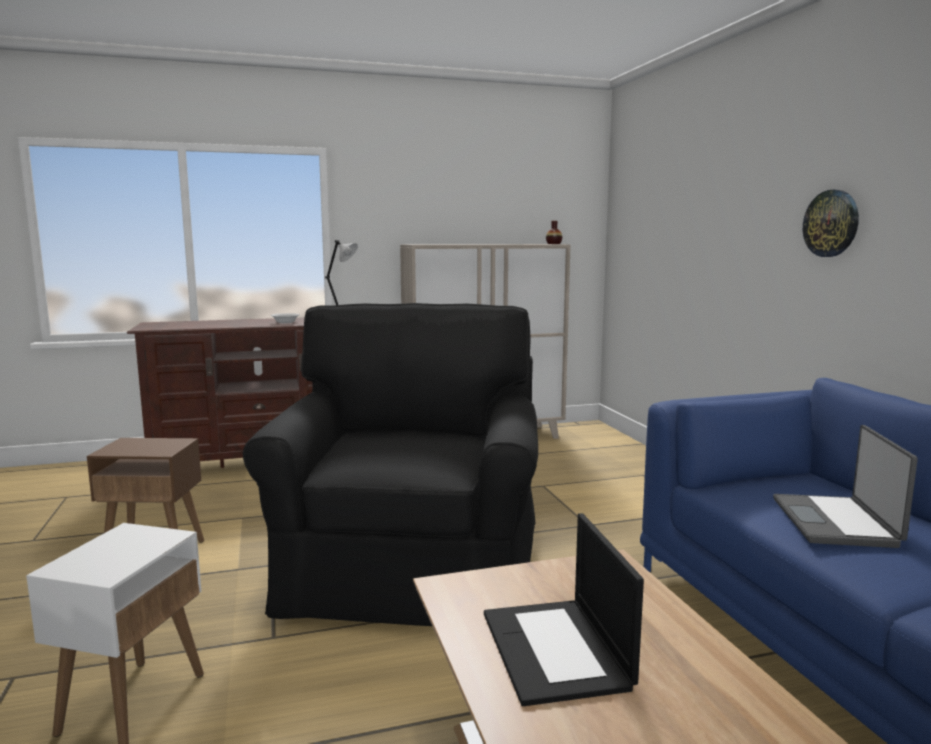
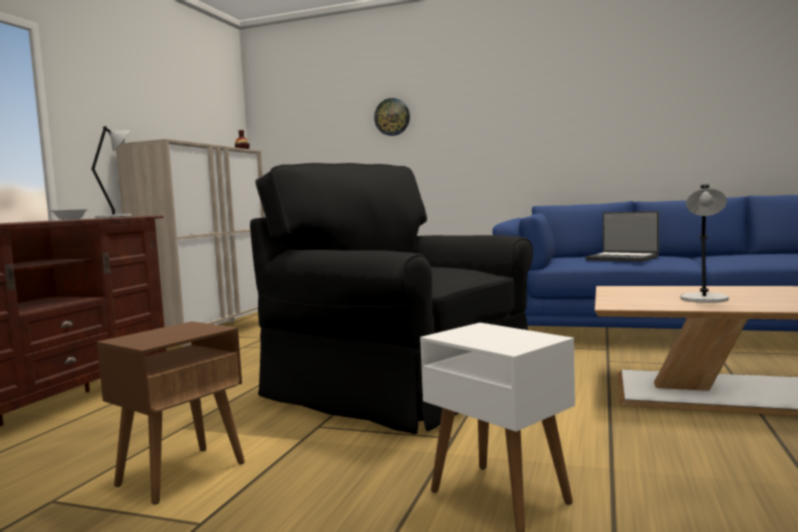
camera: 55 degrees left, 5 degrees down
laptop [484,513,644,706] -> grey table lamp [680,184,729,303]
wall clock [803,190,859,257] -> wall clock moved to [374,98,410,136]

